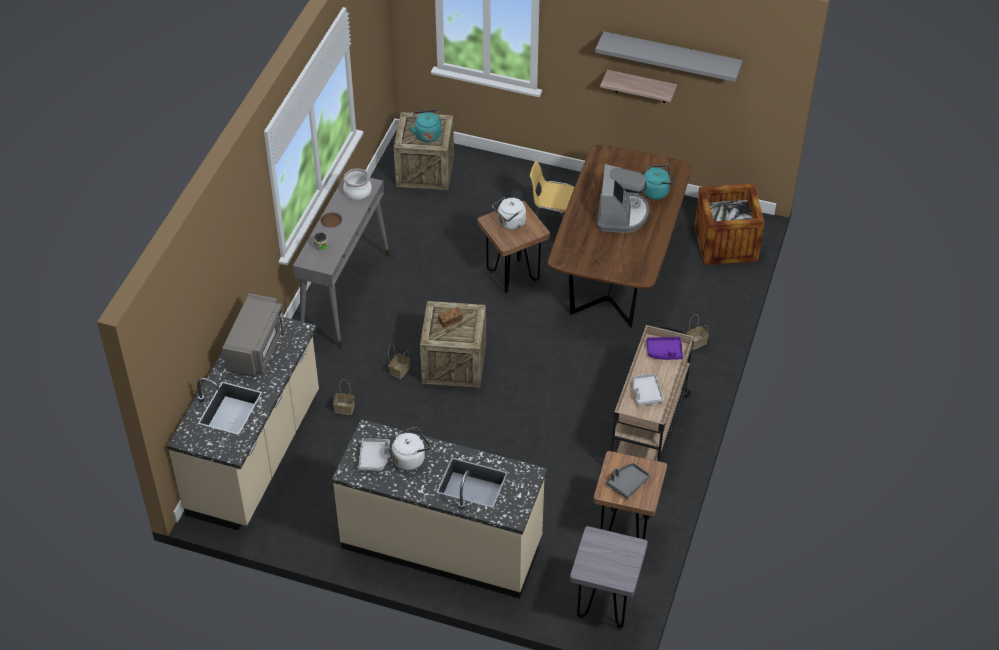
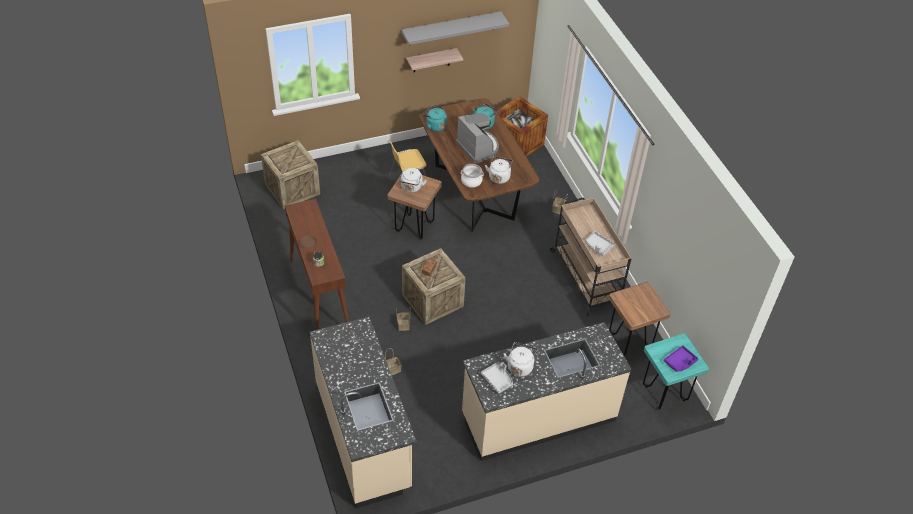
camera: 40 degrees left, 0 degrees up
grey microwave [222,293,284,377] -> none
grey console table [293,177,390,349] -> brown console table [285,199,349,330]
cooking pot [343,168,372,200] -> cooking pot moved to [461,164,484,188]
turquoise kettle [409,110,441,143] -> turquoise kettle moved to [422,105,447,132]
grey stool [570,526,648,628] -> turquoise stool [643,334,709,410]
grey tray [606,463,650,499] -> none
purple tray [646,337,683,360] -> purple tray moved to [664,345,698,372]
none -> white kettle [485,156,513,184]

